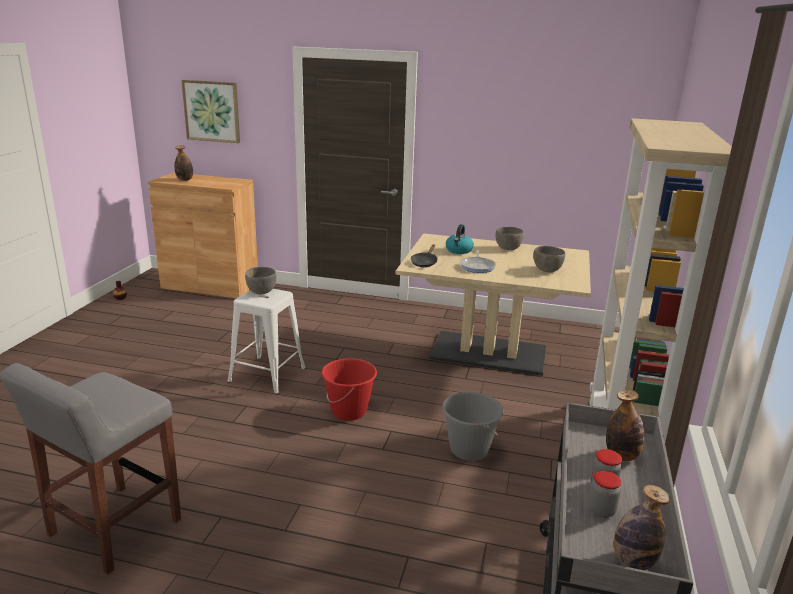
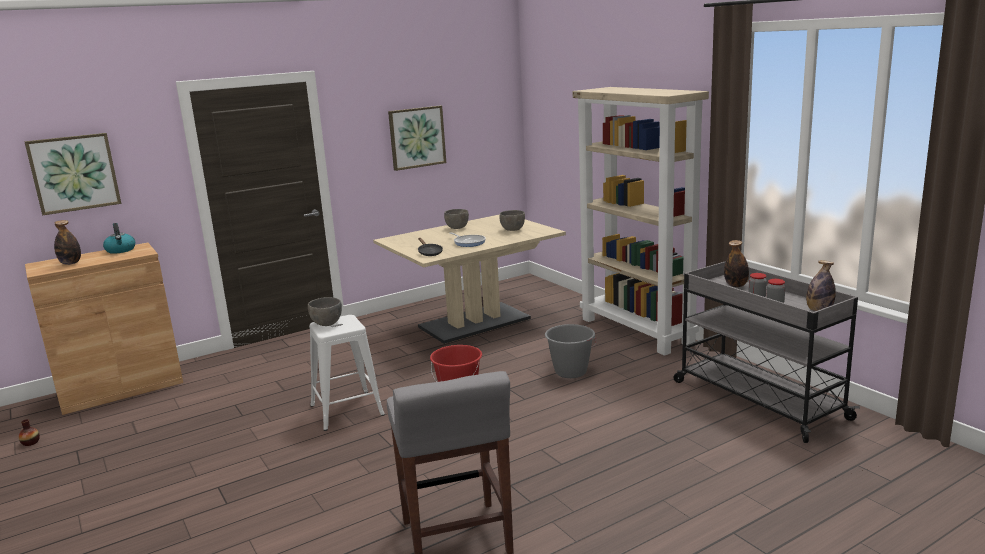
camera: 45 degrees left, 5 degrees down
kettle [446,224,474,254] -> kettle moved to [103,223,135,254]
none -> picture [388,105,446,171]

